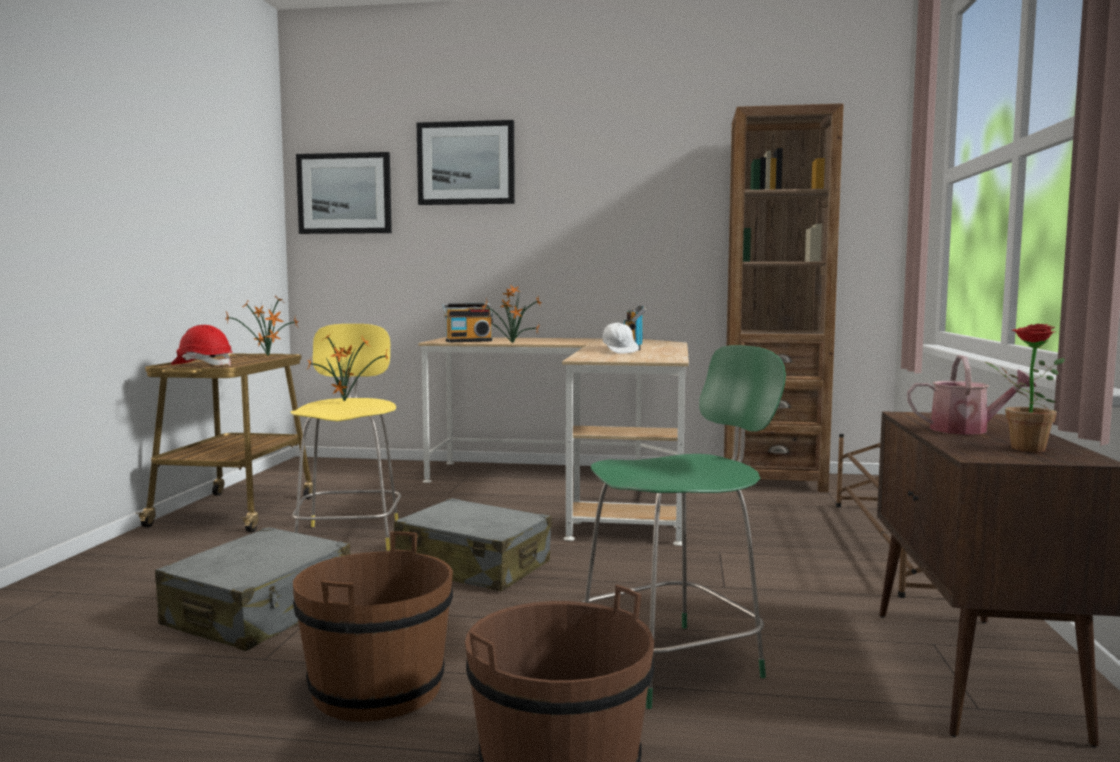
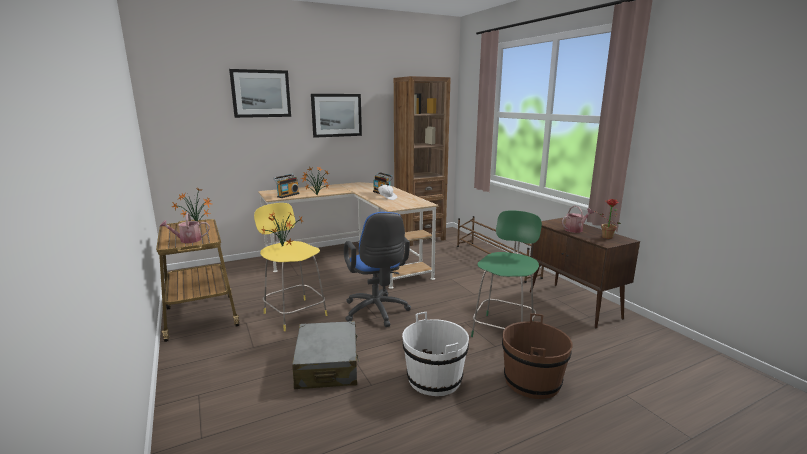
camera: 35 degrees left, 10 degrees up
red hard hat [171,325,233,366] -> watering can [160,213,210,243]
brown bucket [293,531,453,722] -> white bucket [402,312,469,396]
picture [296,152,392,234] -> picture moved to [311,94,362,138]
grey suitcase [394,498,552,591] -> blue office chair [344,212,411,327]

